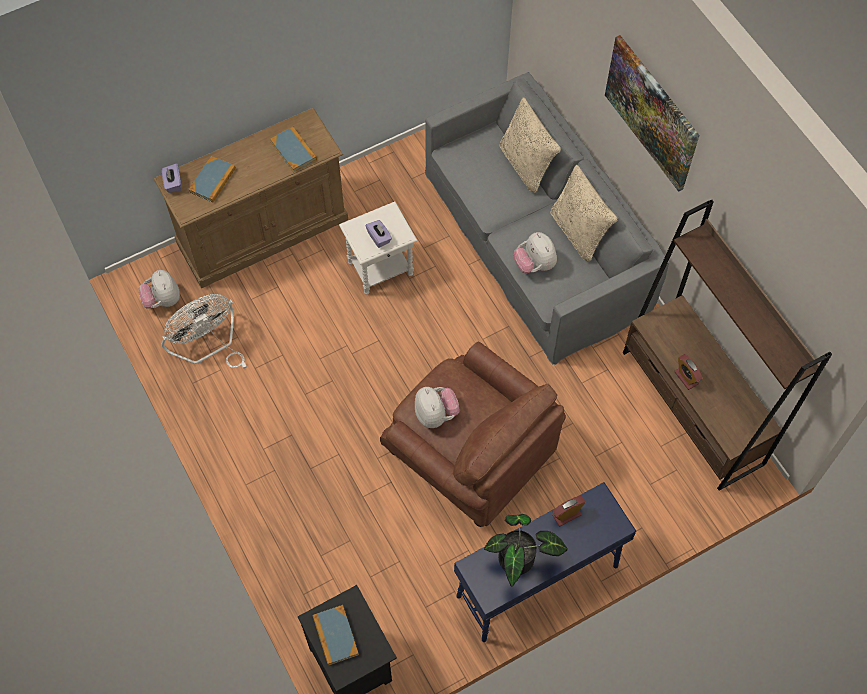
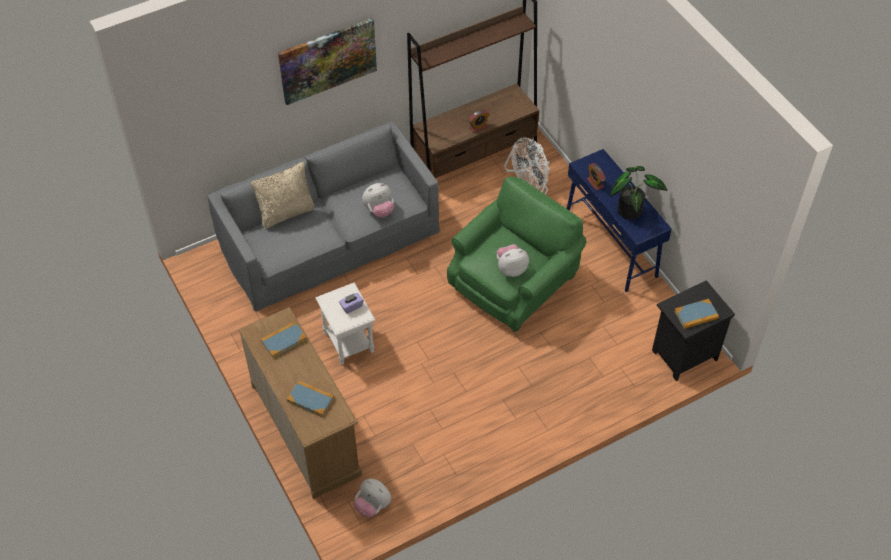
camera: 90 degrees left, 10 degrees down
plush toy [139,270,180,309] -> plush toy turned 60 degrees clockwise [354,479,391,517]
white fan [161,294,247,369] -> white fan moved to [504,138,551,195]
purple tissue box [162,163,182,193] -> none
brown armchair [380,342,566,527] -> green armchair [447,176,586,332]
beige pillow [551,165,618,261] -> none

